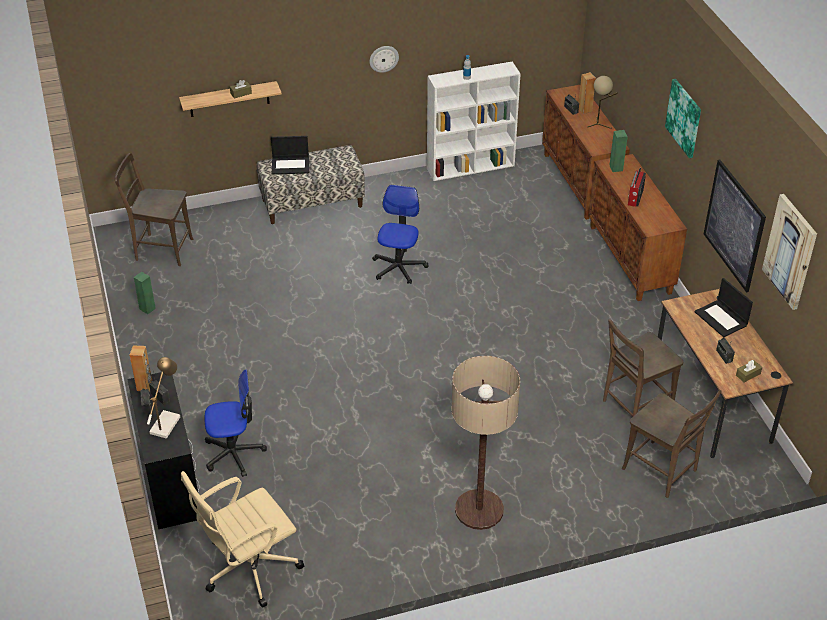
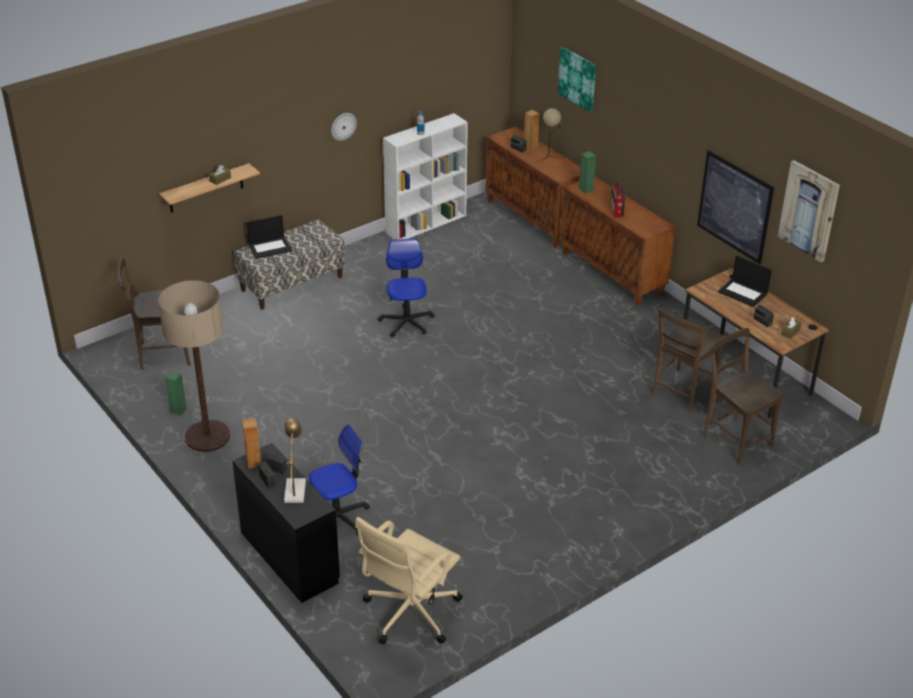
camera: 20 degrees left, 5 degrees down
floor lamp [451,356,520,530] -> floor lamp moved to [158,280,230,452]
brown chair [622,390,721,498] -> brown chair turned 150 degrees counterclockwise [703,328,784,465]
picture [665,79,701,158] -> picture moved to [558,47,596,112]

